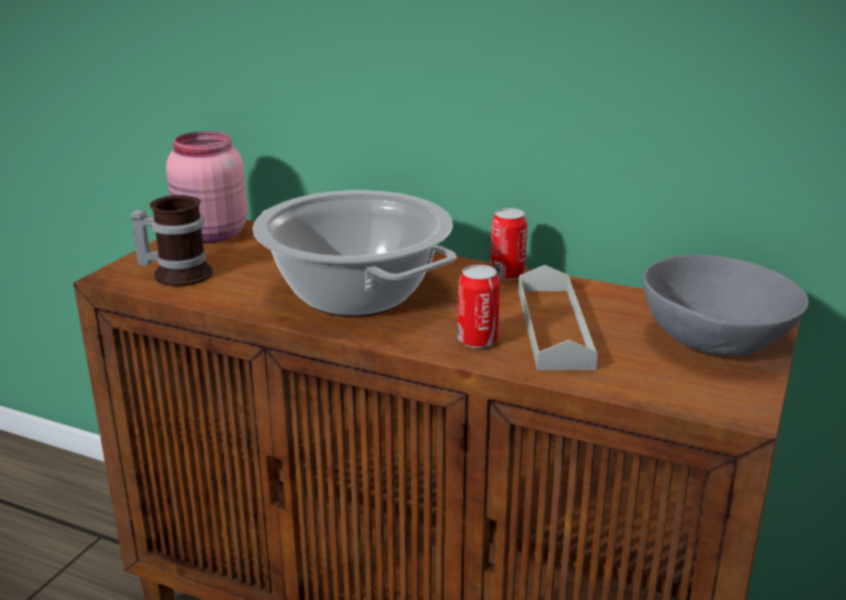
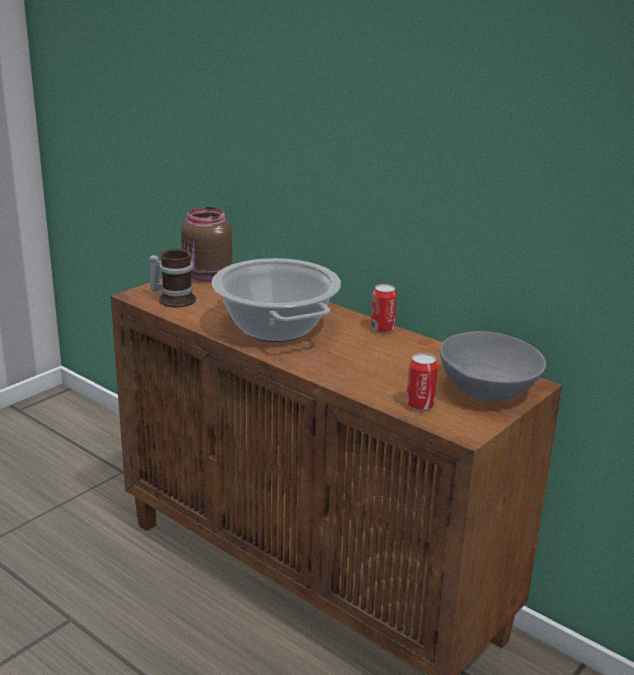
camera: 15 degrees right, 0 degrees up
pink jar [166,131,248,243] -> brown jar [181,207,232,282]
can [457,265,500,348] -> can moved to [406,353,438,411]
grey tray [518,265,598,370] -> none

